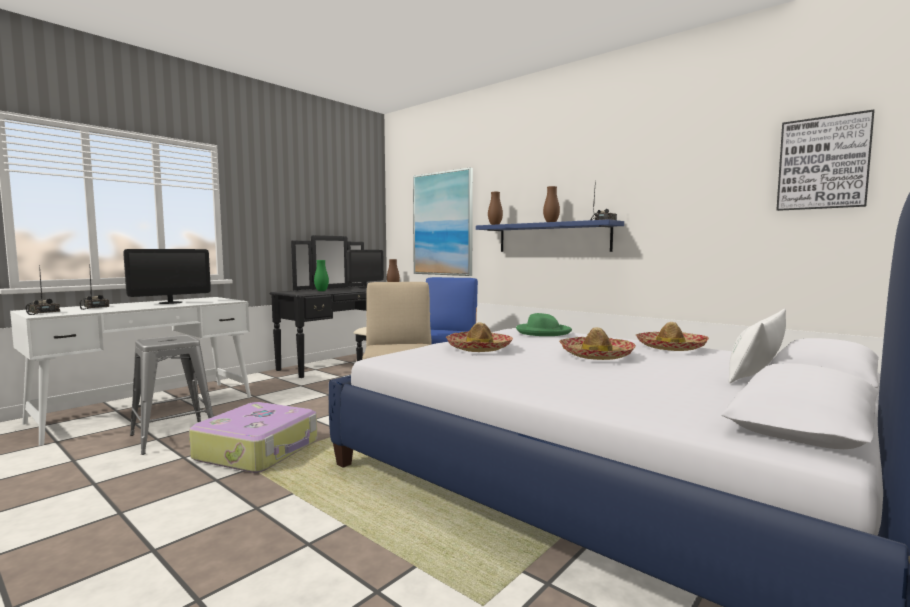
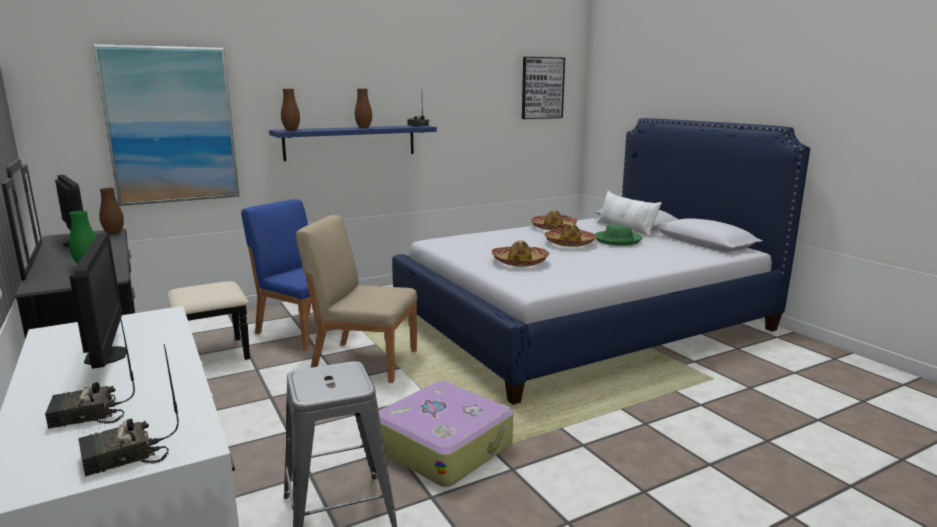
camera: 70 degrees left, 10 degrees up
green hat [516,313,572,336] -> green hat moved to [595,224,642,246]

